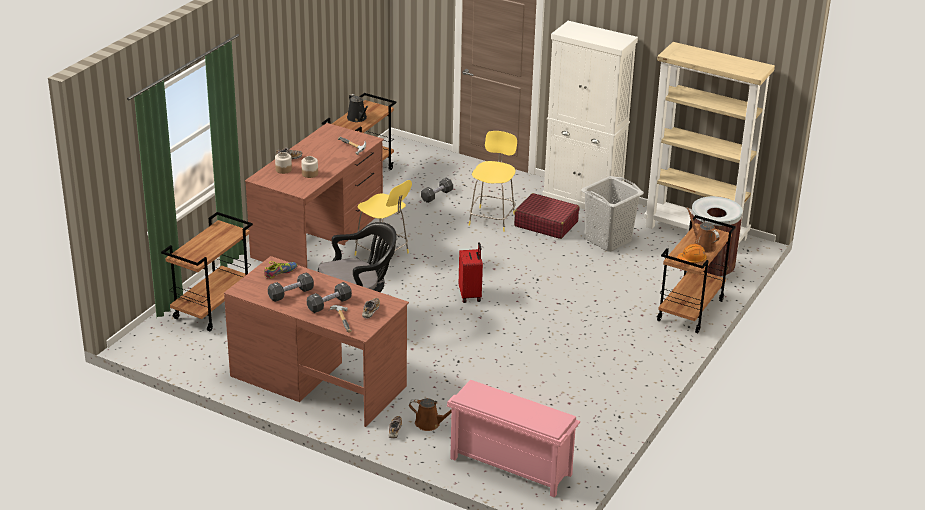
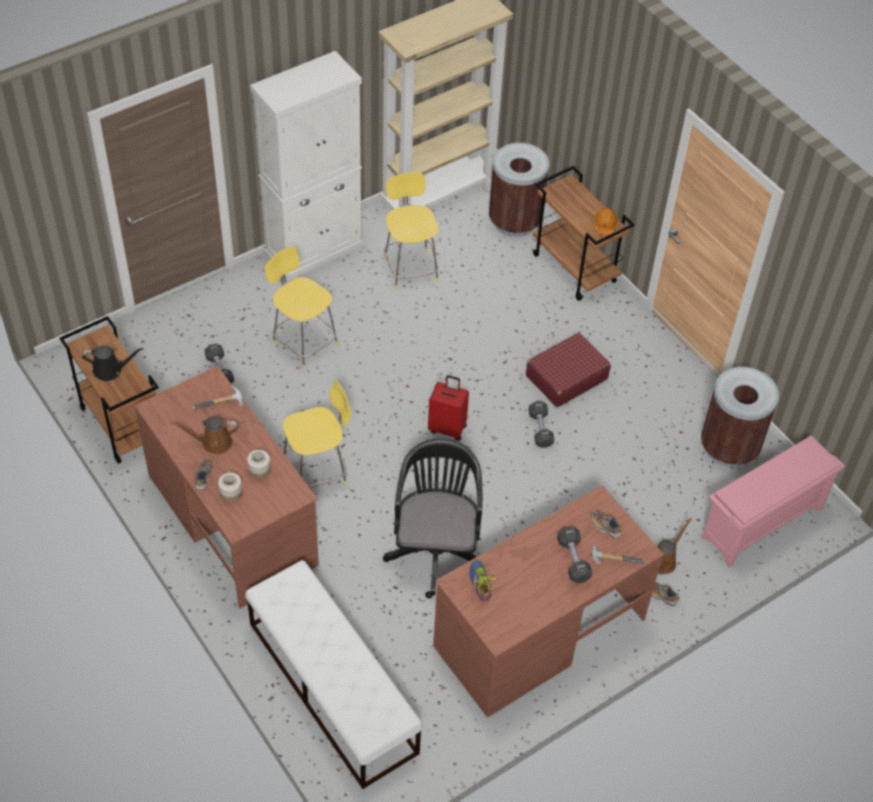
camera: 65 degrees left, 20 degrees up
brown cart [161,212,253,331] -> white bench [245,560,422,789]
black dumbbell [268,273,314,302] -> black dumbbell moved to [529,401,554,448]
red suitcase [514,193,580,239] -> red suitcase moved to [526,333,611,407]
grey laundry basket [581,176,644,251] -> yellow stool [384,172,439,290]
brown watering can [687,207,720,253] -> brown watering can moved to [171,416,238,454]
none -> brown trash can [701,367,779,467]

